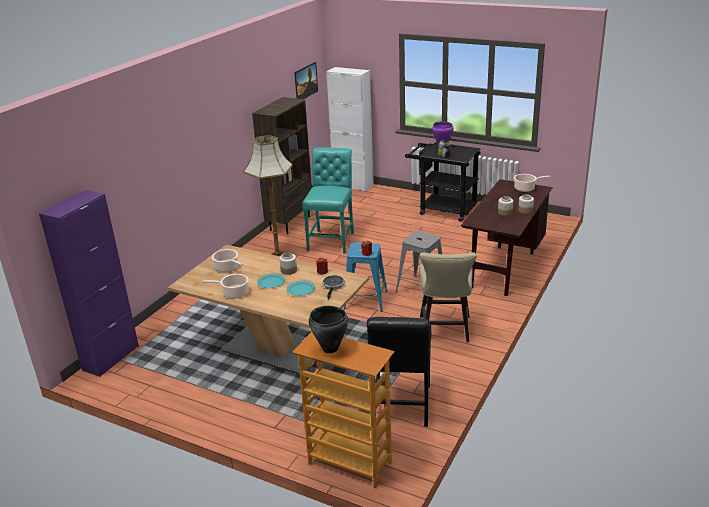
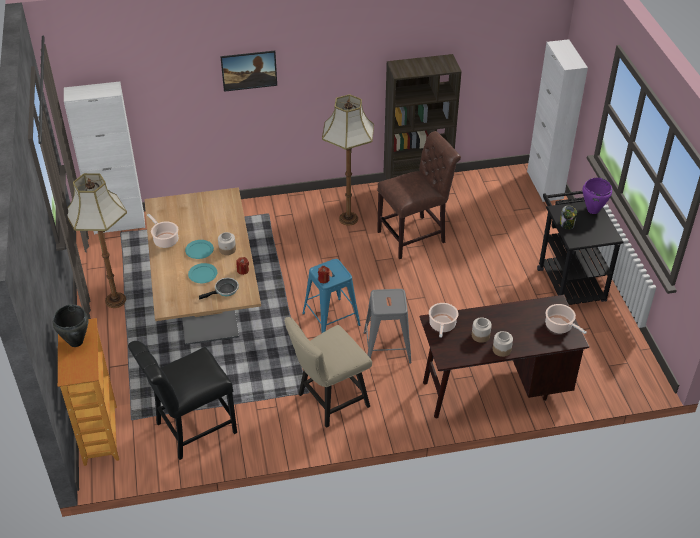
camera: 50 degrees right, 15 degrees up
purple cabinet [39,190,139,377] -> white cabinet [64,81,145,234]
cooking pot [212,249,243,272] -> cooking pot moved to [429,303,458,338]
picture [294,62,318,99] -> picture moved to [220,51,277,92]
turquoise chair [302,147,354,254] -> brown chair [377,131,461,259]
none -> floor lamp [67,173,127,308]

